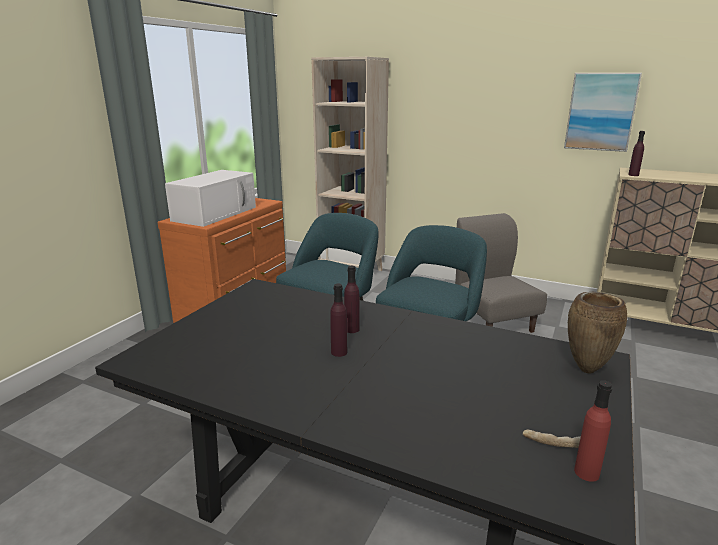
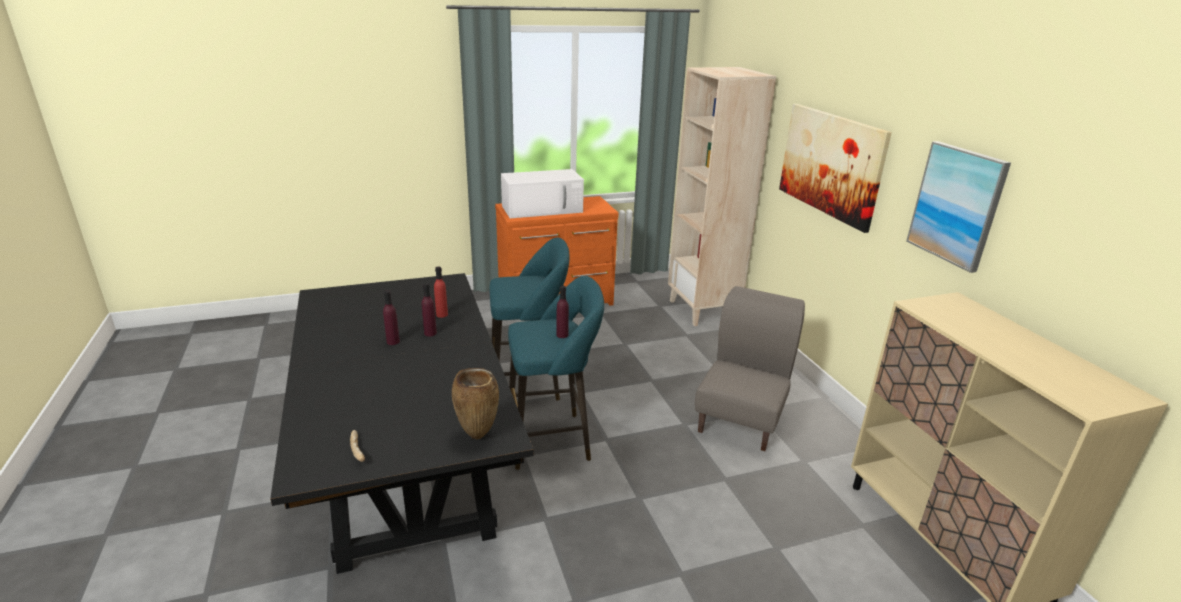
camera: 45 degrees right, 5 degrees up
red bottle [574,380,612,482] -> red bottle moved to [434,267,448,318]
purple bottle [628,131,645,176] -> purple bottle moved to [556,286,569,338]
none -> picture [779,104,892,233]

